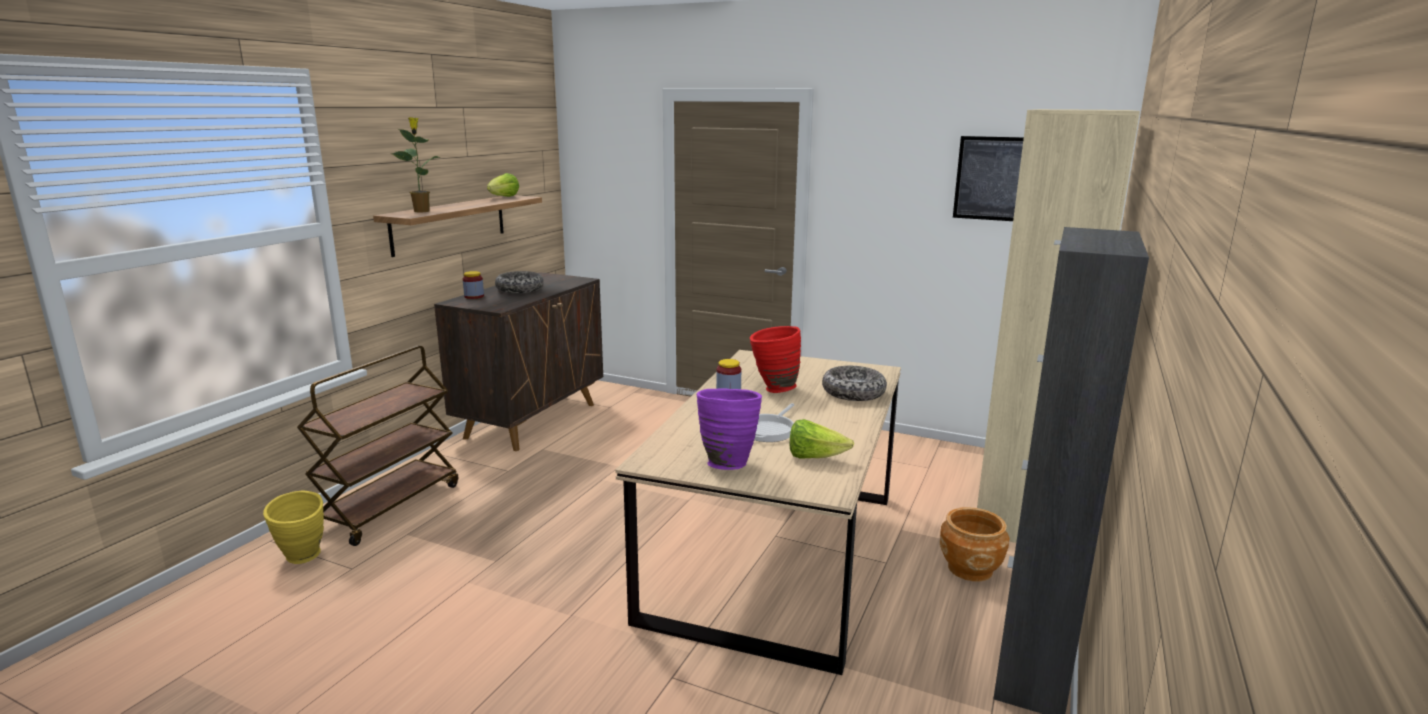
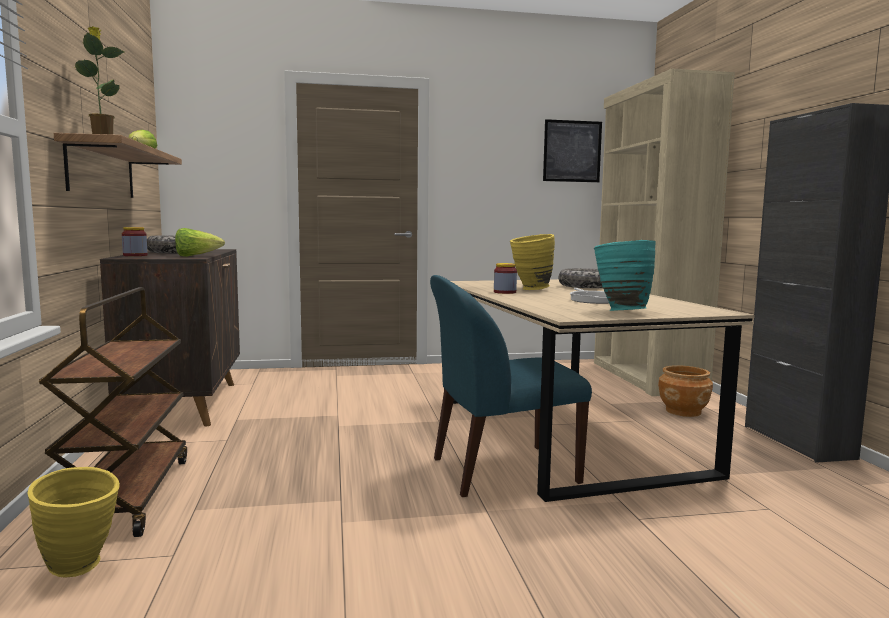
camera: 35 degrees left, 10 degrees down
purple vase [697,389,762,470] -> turquoise vase [594,240,656,311]
red vase [750,326,801,393] -> yellow vase [510,234,555,290]
lettuce [790,419,854,459] -> lettuce moved to [175,228,225,257]
none -> blue chair [430,275,592,497]

